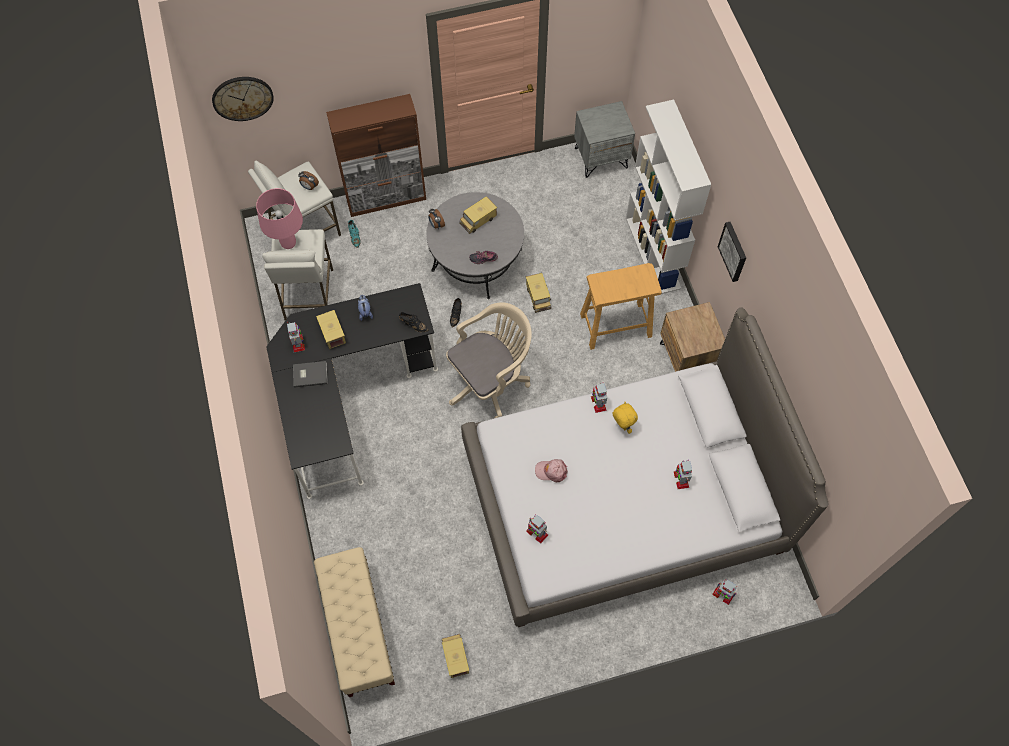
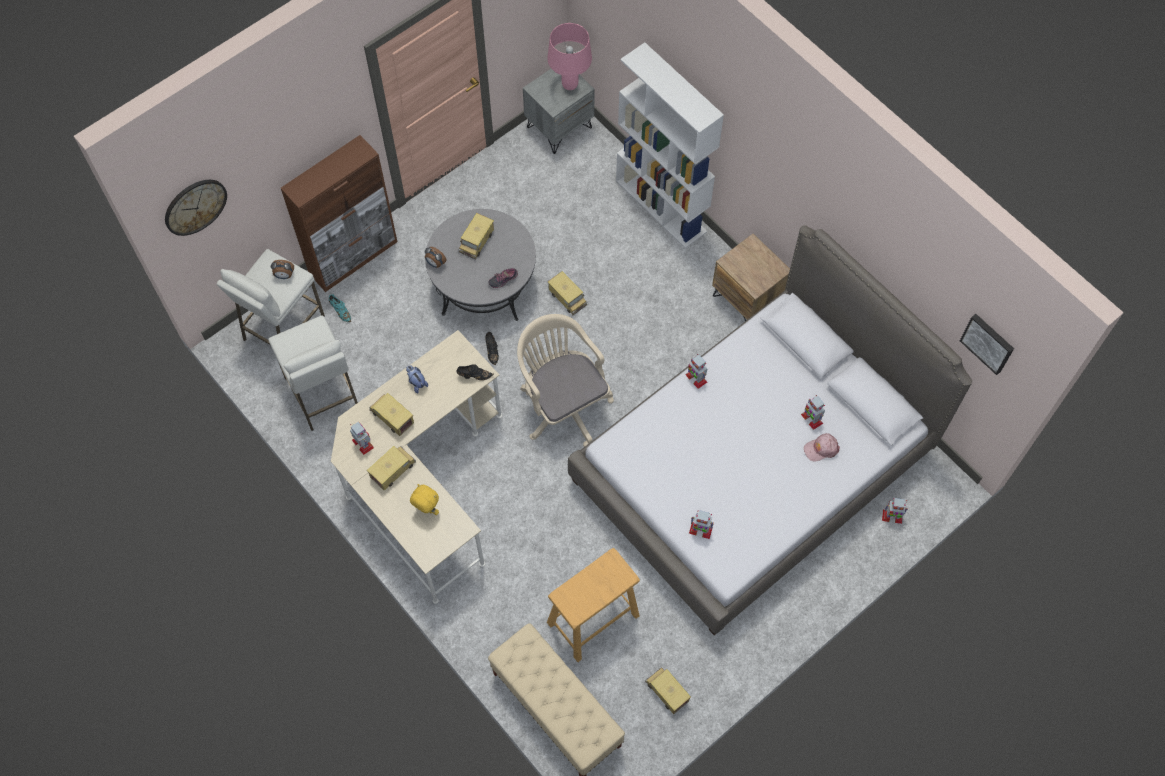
camera: 25 degrees left, 0 degrees up
pink table lamp [256,188,303,249] -> pink table lamp moved to [547,23,592,90]
black desk [266,283,438,499] -> beige desk [331,330,502,604]
grey book [293,361,328,388] -> toy truck [367,446,416,490]
beige office chair [446,302,532,418] -> beige office chair turned 60 degrees counterclockwise [517,314,614,447]
pink cap [535,459,568,482] -> pink cap moved to [804,433,840,462]
beige stool [580,263,662,350] -> beige stool moved to [547,548,640,662]
yellow plush toy [612,402,638,434] -> yellow plush toy moved to [410,484,439,515]
picture [718,222,746,282] -> picture moved to [960,314,1014,375]

